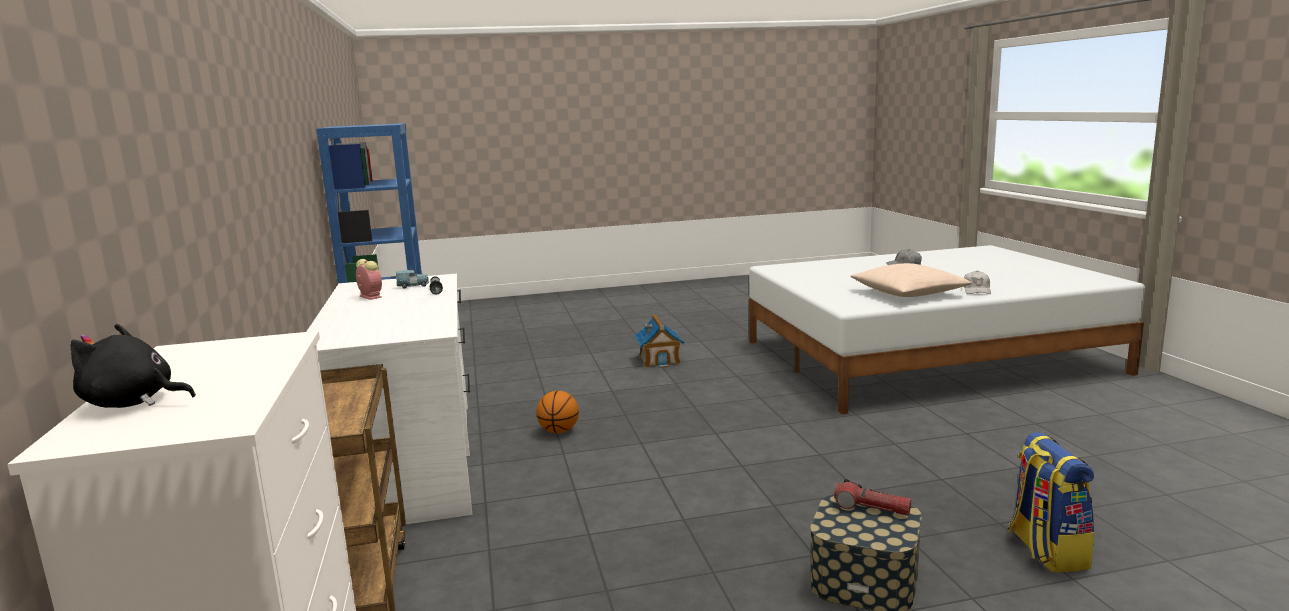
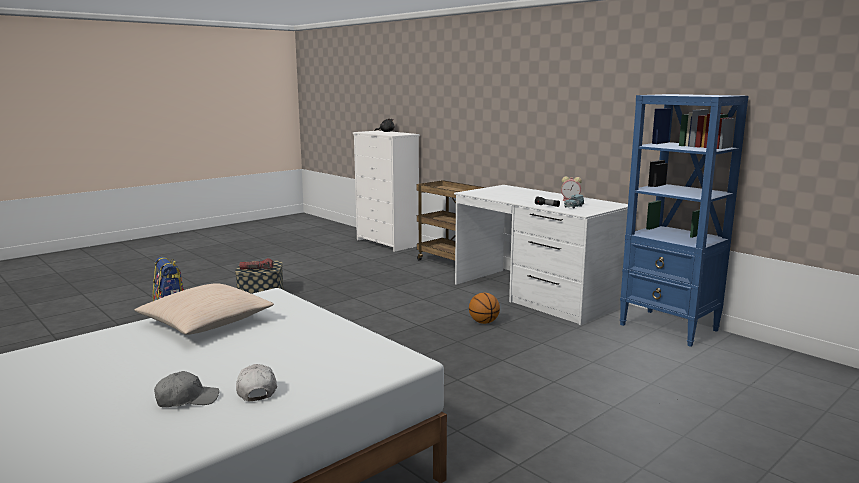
camera: 150 degrees right, 0 degrees up
toy house [634,315,684,368] -> none
white cap [964,271,991,294] -> white cap moved to [236,364,277,401]

